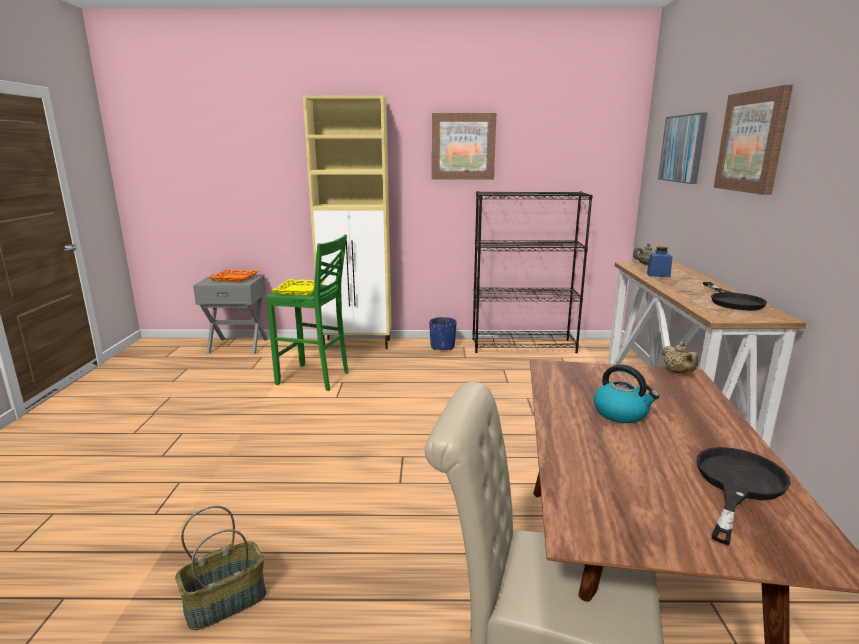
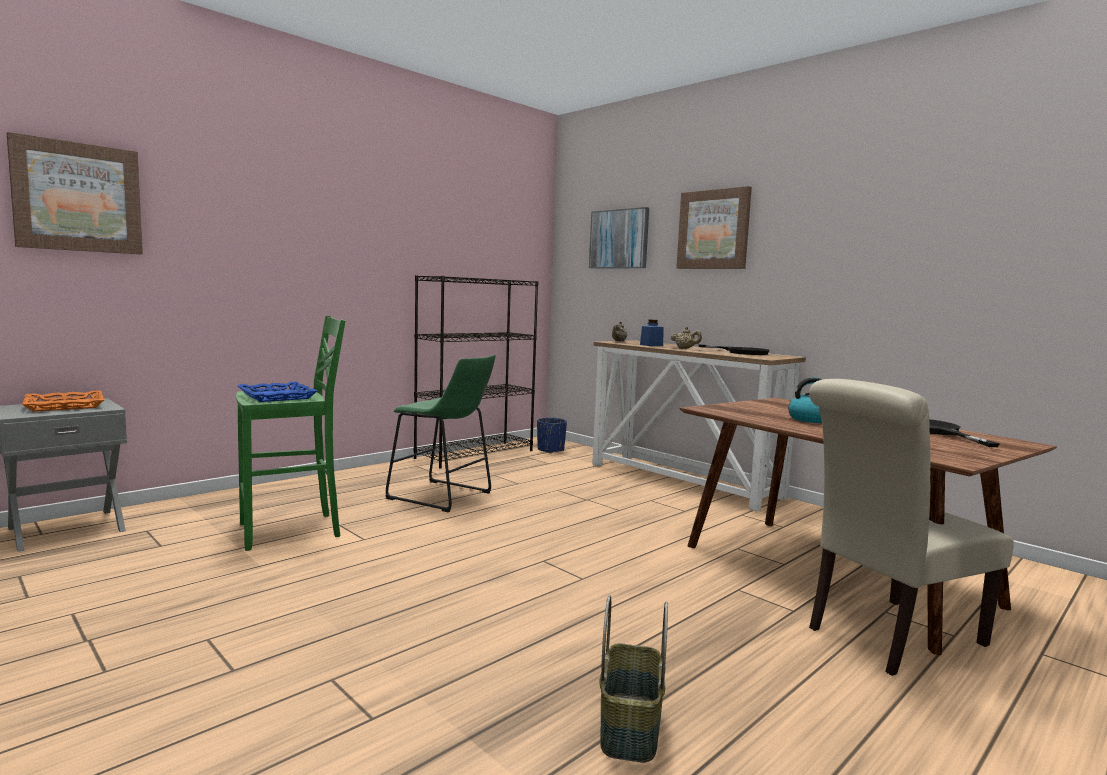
camera: 45 degrees left, 10 degrees down
yellow tray [273,279,325,295] -> blue tray [238,382,317,402]
beige cabinet [303,95,392,349] -> none
blue planter [429,317,457,350] -> blue planter moved to [537,418,567,453]
picture [432,113,496,180] -> picture moved to [7,132,143,254]
beige teapot [662,342,698,373] -> beige teapot moved to [671,327,702,349]
none -> green stool [386,355,496,512]

